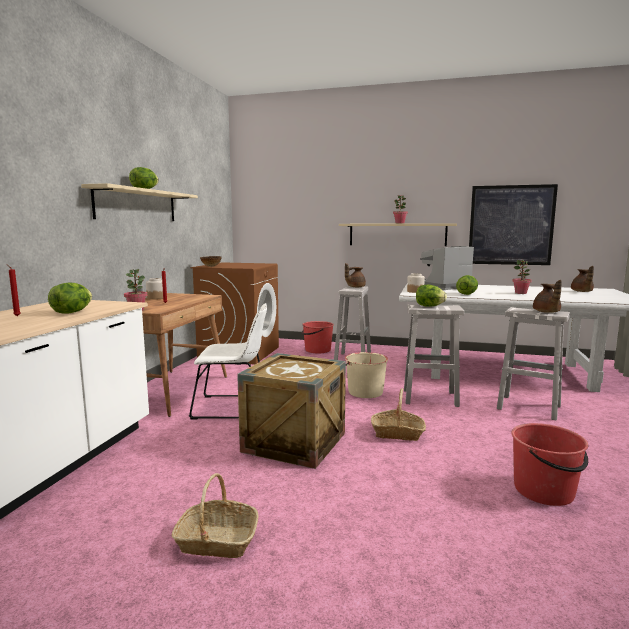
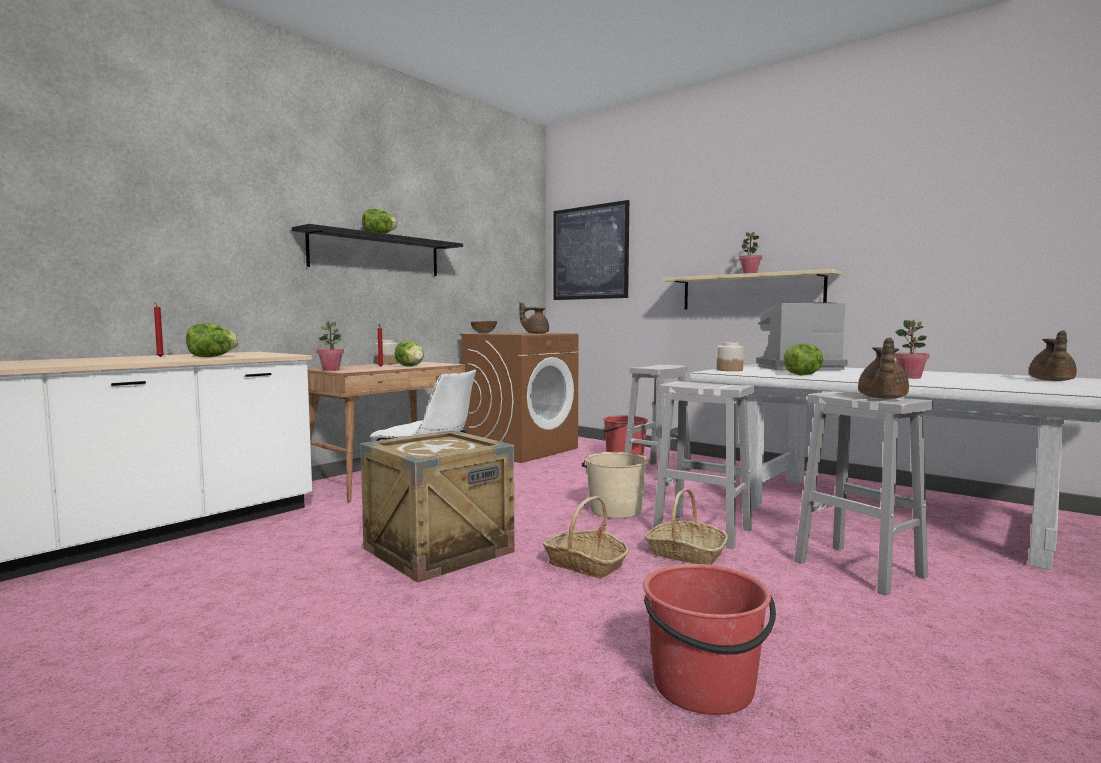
camera: 25 degrees right, 5 degrees down
beige shelf [81,183,198,221] -> black shelf [292,224,463,276]
basket [171,473,259,558] -> basket moved to [645,488,728,565]
brown teapot [345,263,366,287] -> brown teapot moved to [519,302,549,334]
lettuce [416,285,447,307] -> lettuce moved to [394,340,424,367]
picture [469,184,558,265] -> picture moved to [553,200,629,300]

